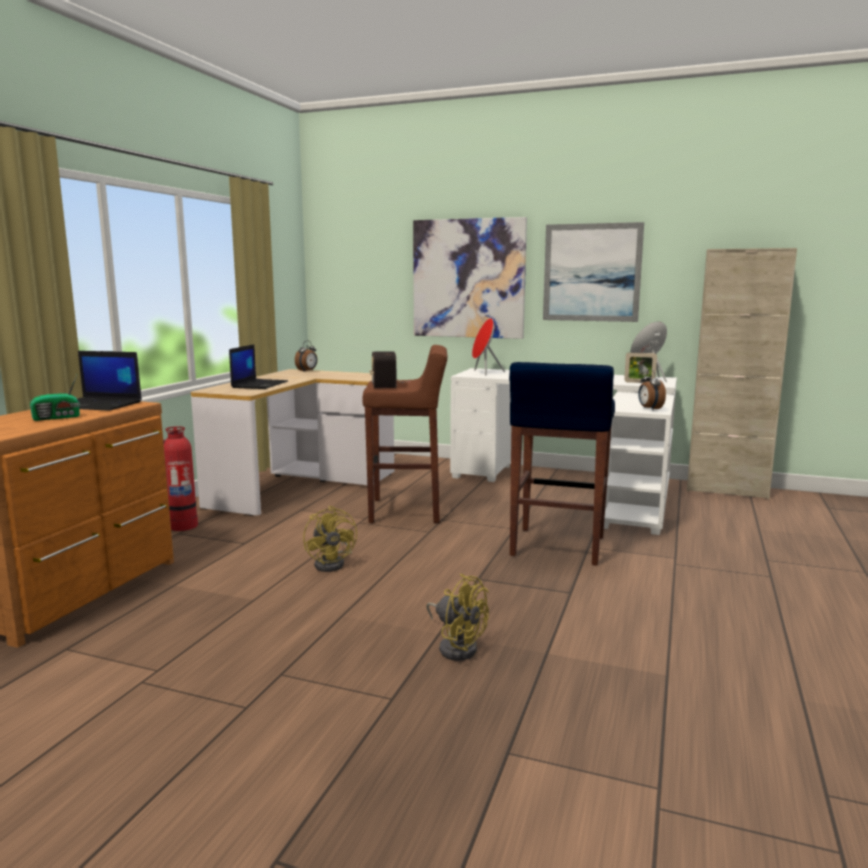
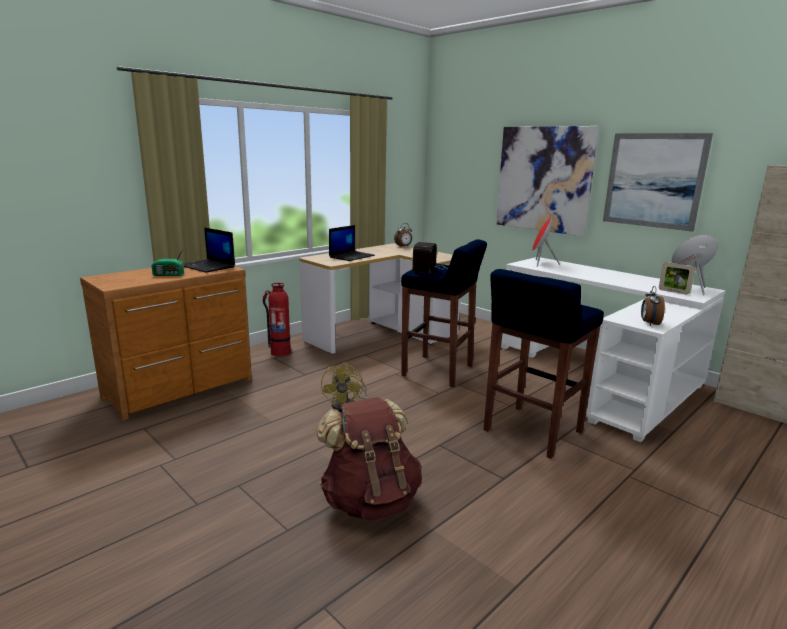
camera: 25 degrees right, 5 degrees up
brown stool [363,345,447,523] -> blue stool [401,239,487,387]
yellow fan [426,574,489,661] -> brown backpack [317,397,422,521]

